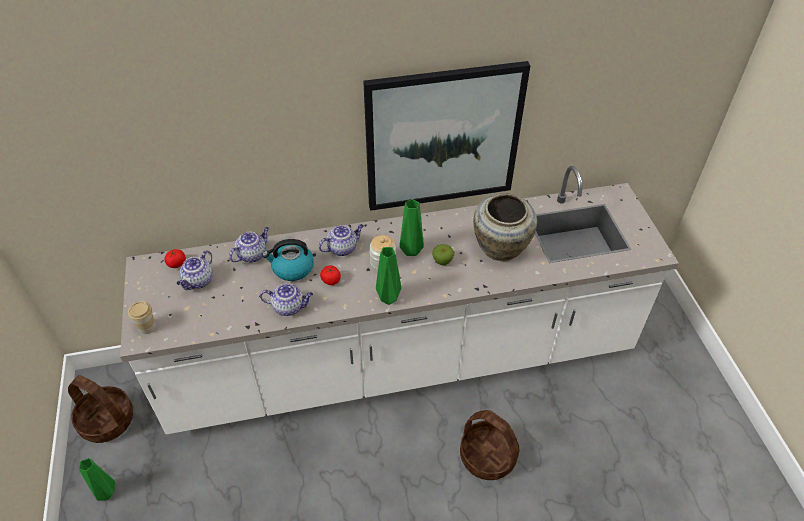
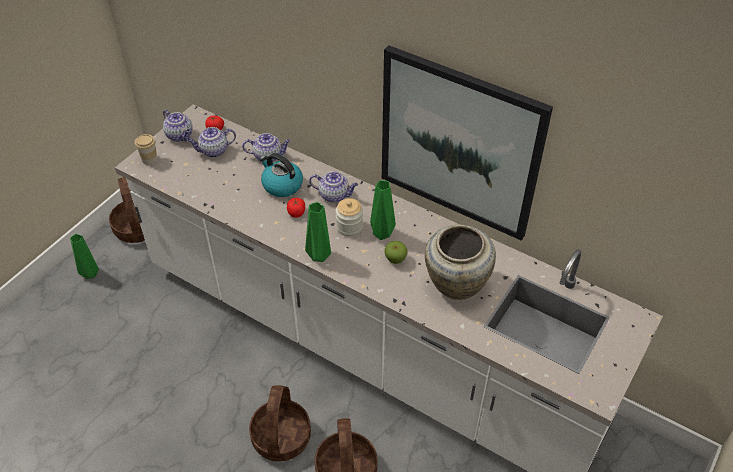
camera: 45 degrees right, 0 degrees up
teapot [260,283,313,316] -> teapot moved to [163,109,193,142]
none -> basket [249,385,311,461]

